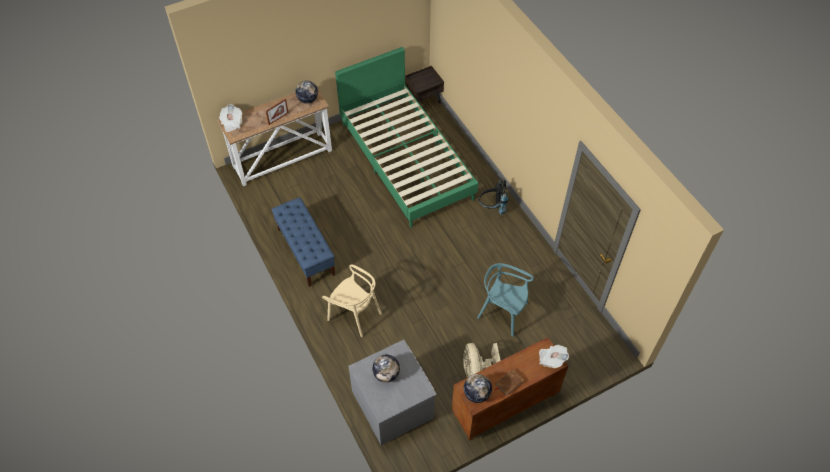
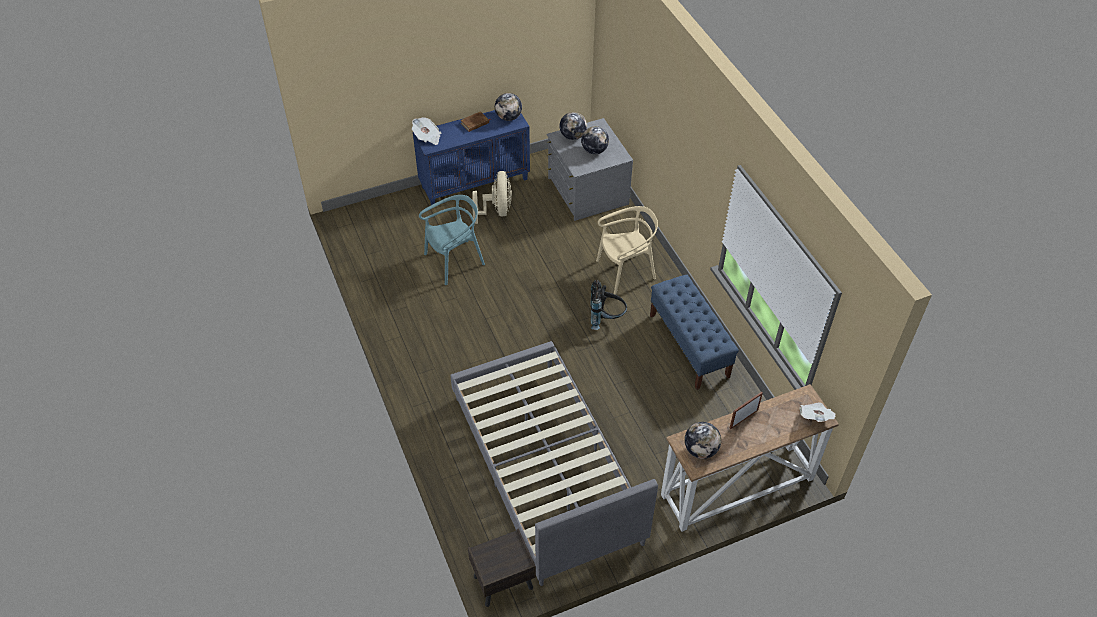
camera: 175 degrees left, 5 degrees down
beige chair [322,264,382,337] -> beige chair turned 120 degrees clockwise [596,206,658,295]
green bed [335,47,478,228] -> grey bed [450,341,658,586]
brown cabinet [452,337,568,441] -> blue cabinet [413,110,530,205]
turquoise chair [477,263,534,337] -> turquoise chair turned 60 degrees counterclockwise [419,195,485,285]
black backpack [479,179,508,215] -> black backpack moved to [590,280,627,330]
none -> globe [559,112,587,140]

